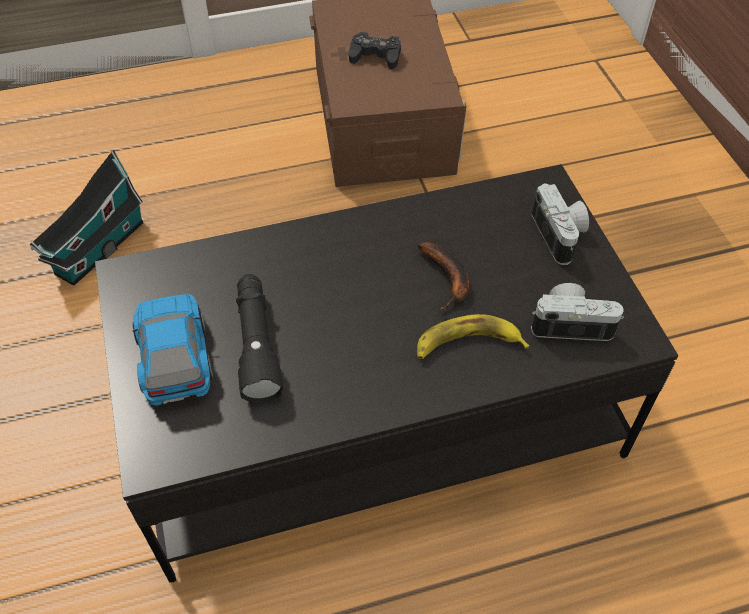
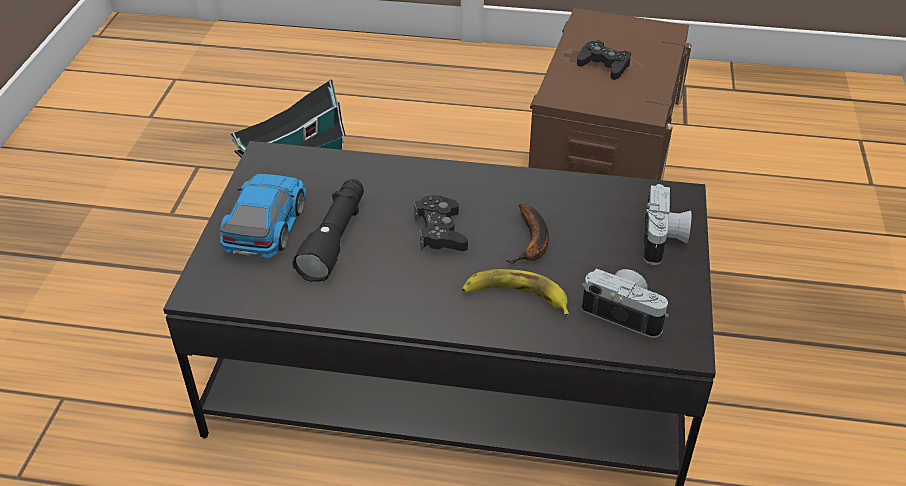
camera: 25 degrees right, 10 degrees down
none -> black game controller [414,195,468,251]

